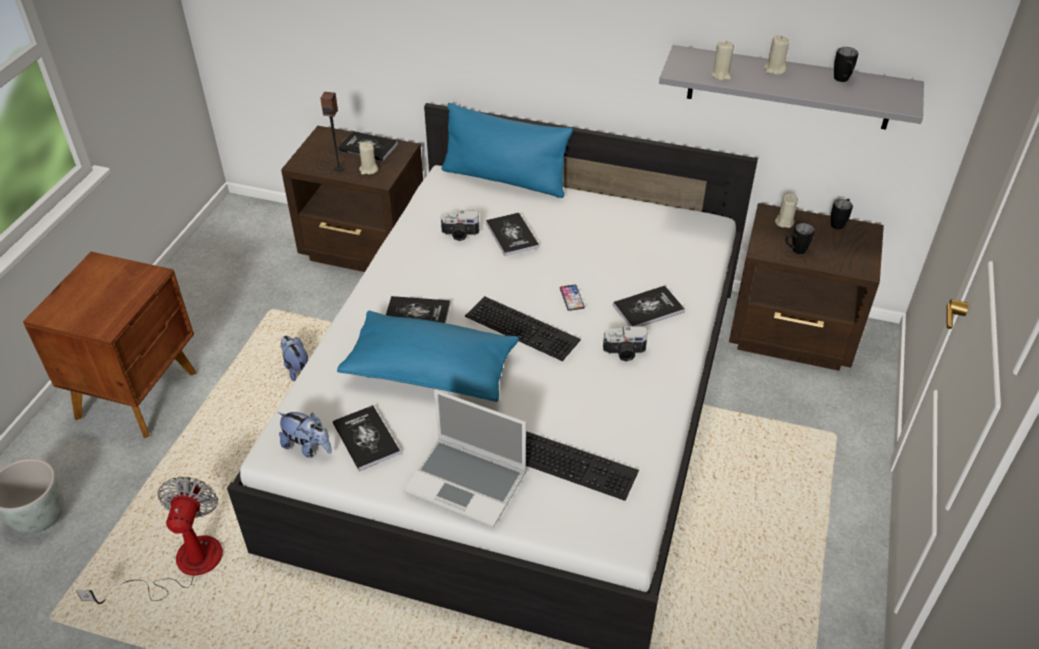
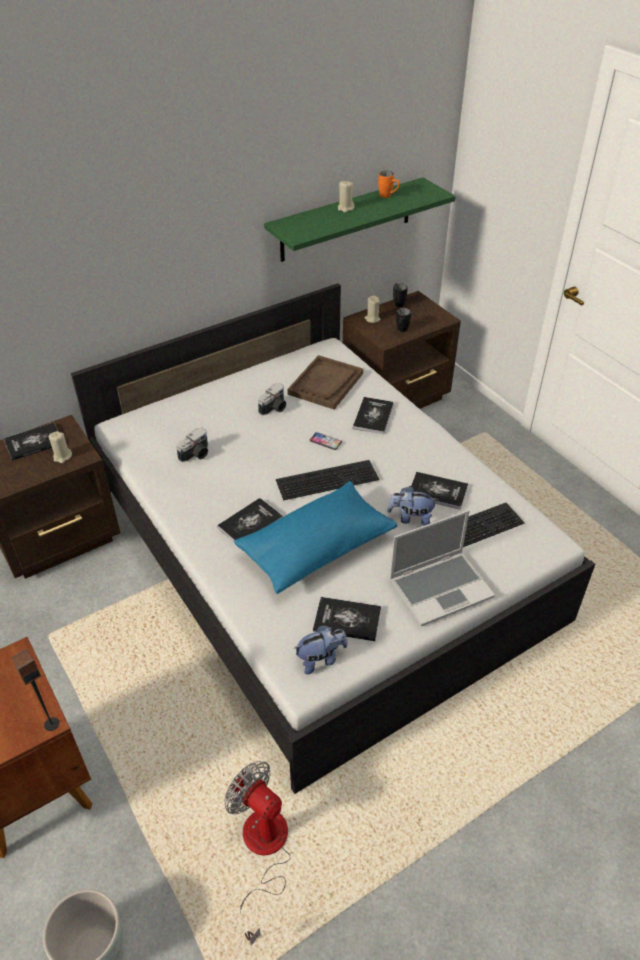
camera: 50 degrees left, 0 degrees up
plush toy [281,336,308,381] -> plush toy moved to [387,486,438,526]
speaker [320,92,344,172] -> speaker moved to [11,649,59,731]
blue pillow [442,103,573,198] -> none
book [486,213,539,256] -> book moved to [411,472,468,510]
camera [603,326,648,362] -> camera moved to [258,383,286,415]
grey shelf [659,45,924,130] -> green shelf [264,177,456,262]
beige candle [711,41,734,80] -> none
black mug [834,47,858,82] -> orange mug [378,171,400,198]
none -> brown tray [287,355,363,409]

